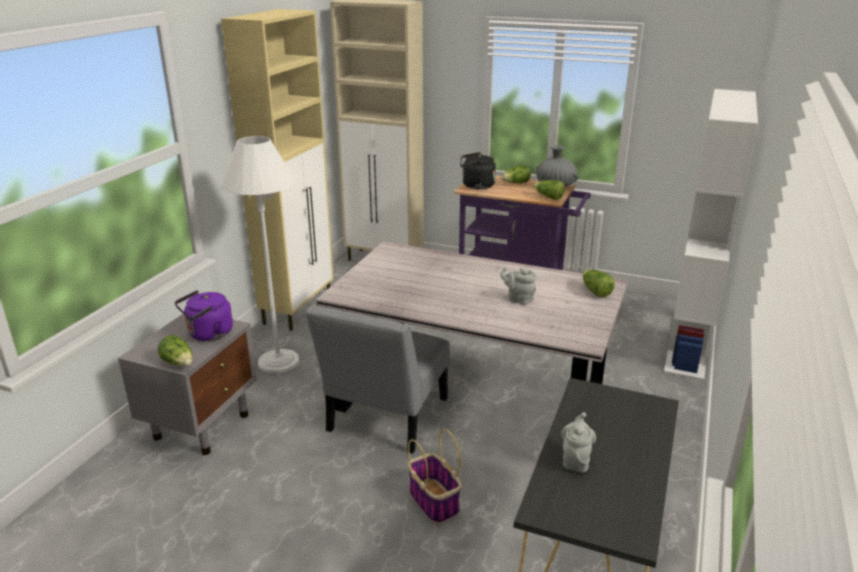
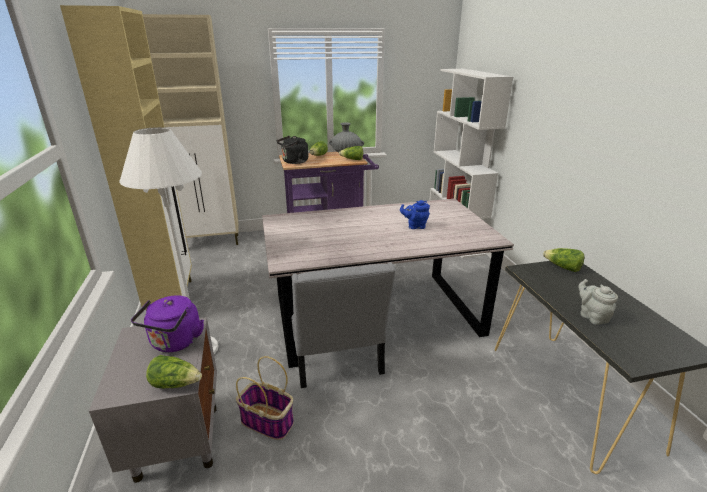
camera: 35 degrees left, 0 degrees up
basket [408,429,462,524] -> basket moved to [236,356,294,440]
grey teapot [500,268,536,305] -> blue teapot [400,200,430,229]
lettuce [583,270,615,298] -> lettuce moved to [543,248,585,272]

